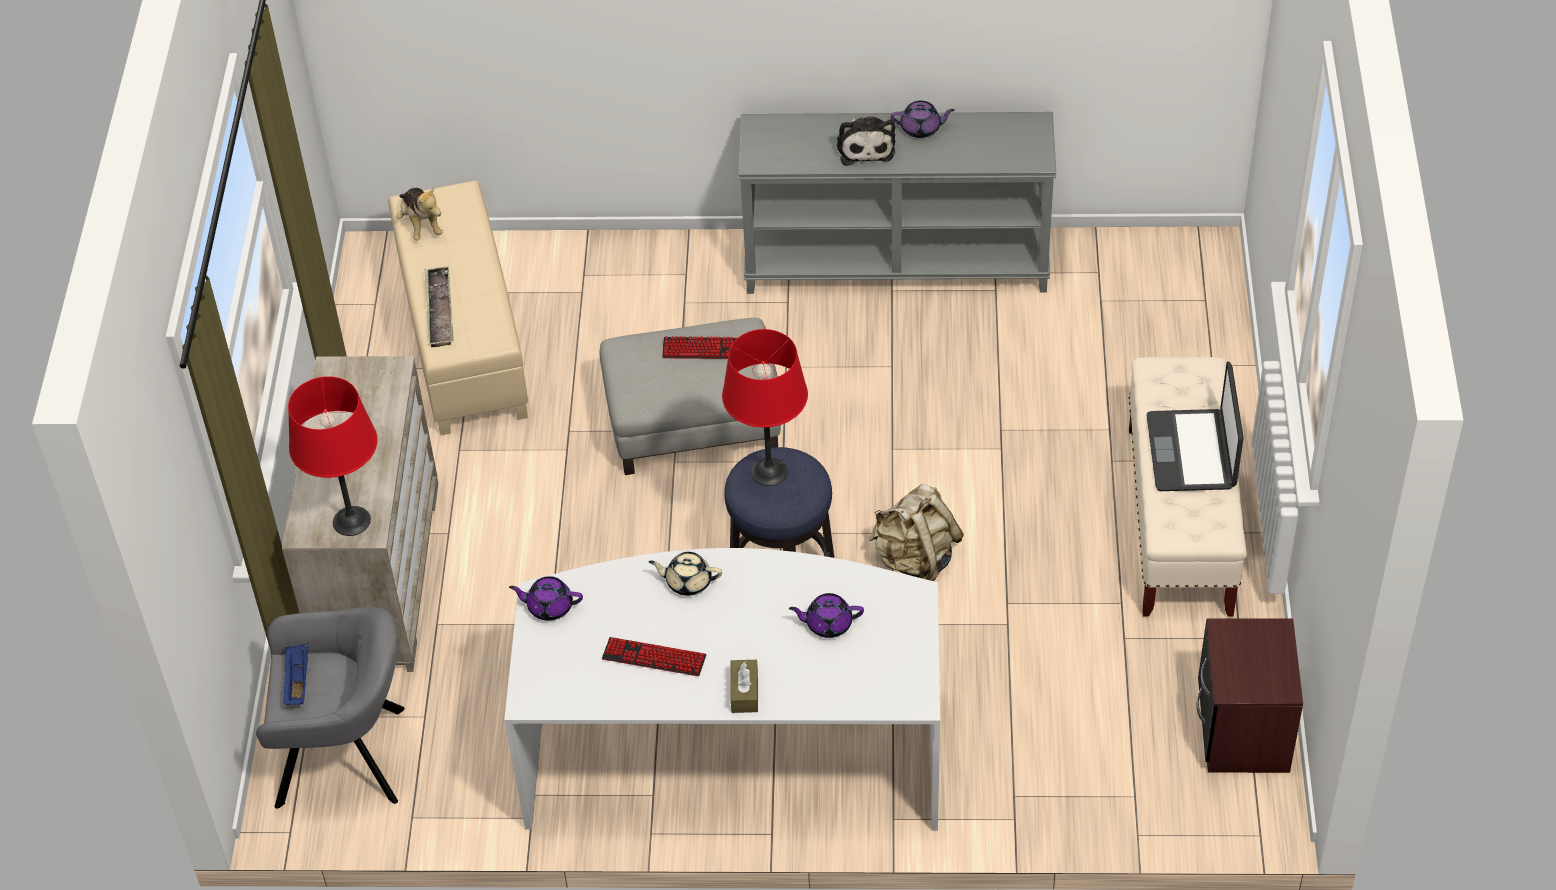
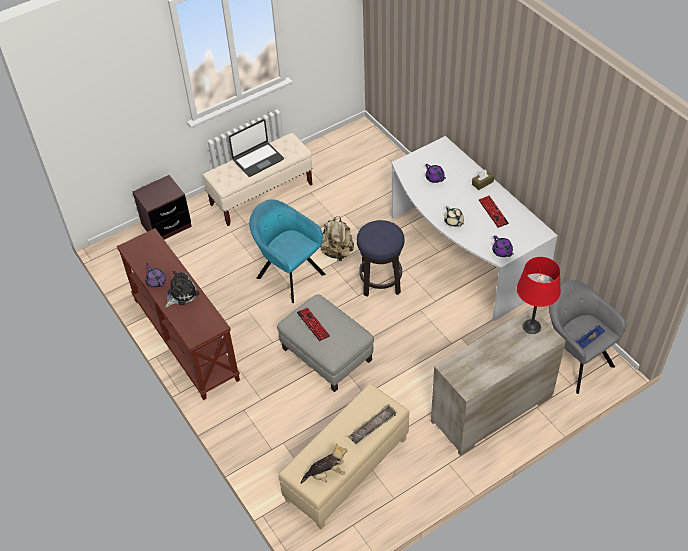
camera: 125 degrees left, 0 degrees up
plush toy [396,187,443,240] -> plush toy turned 45 degrees clockwise [301,444,348,484]
red table lamp [722,329,808,486] -> none
grey console table [738,112,1056,294] -> brown console table [117,228,240,400]
brown nightstand [1197,619,1303,773] -> brown nightstand moved to [132,175,192,240]
none -> turquoise armchair [249,199,326,303]

